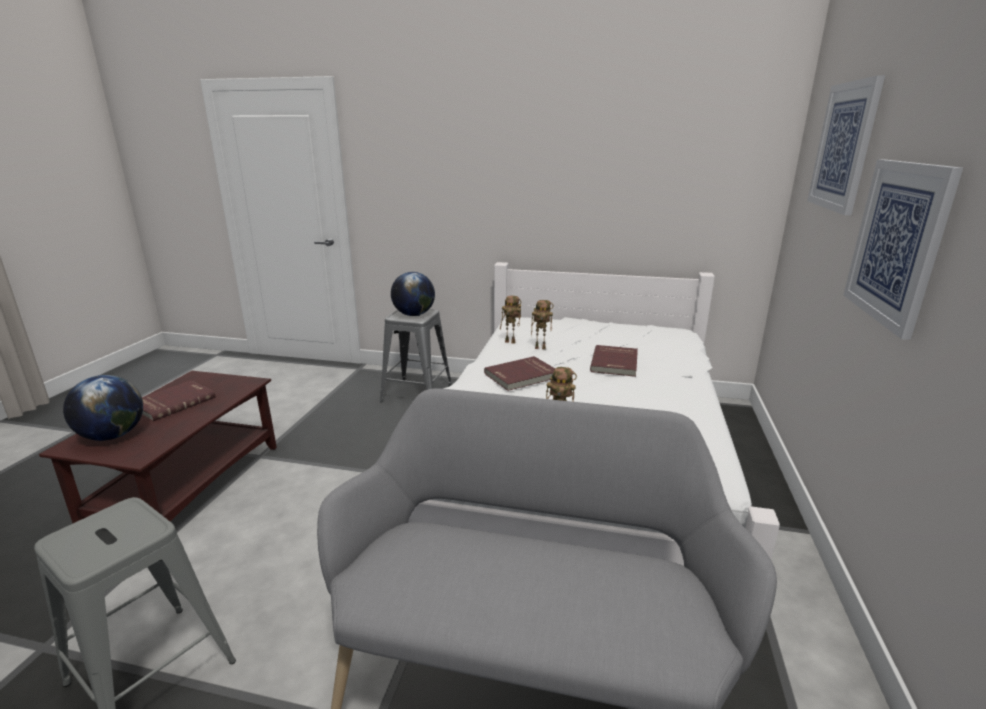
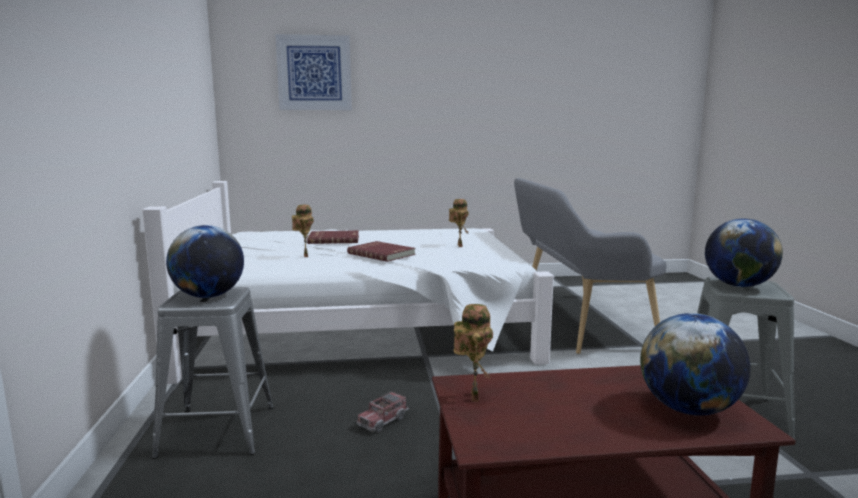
camera: 110 degrees left, 10 degrees down
red book [142,380,216,421] -> none
toy robot [500,296,521,344] -> toy robot moved to [454,304,493,402]
picture [843,159,963,340] -> none
none -> toy truck [356,391,409,433]
none -> globe [705,219,783,287]

